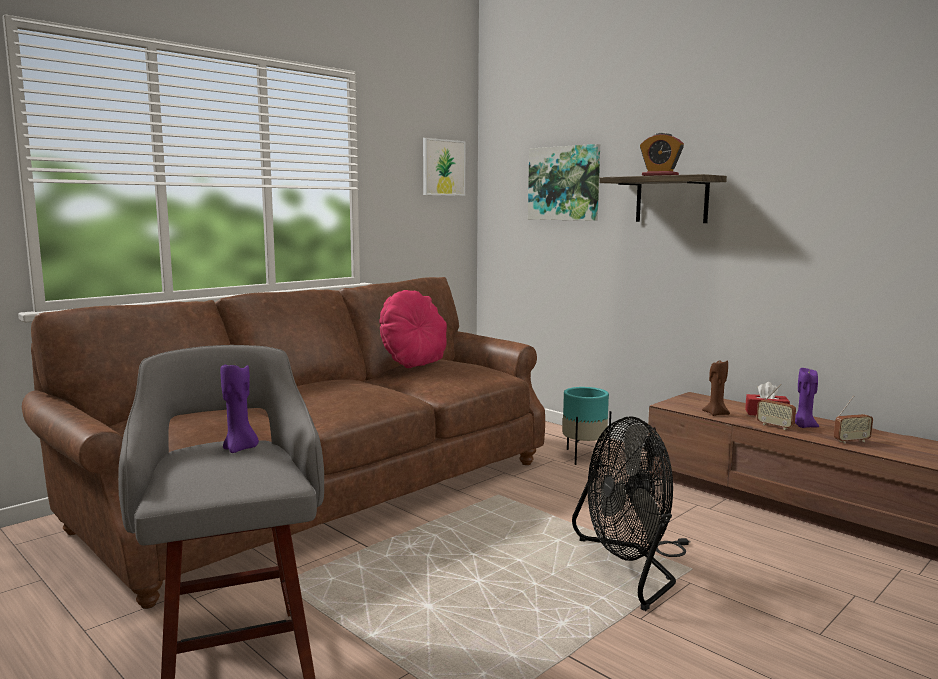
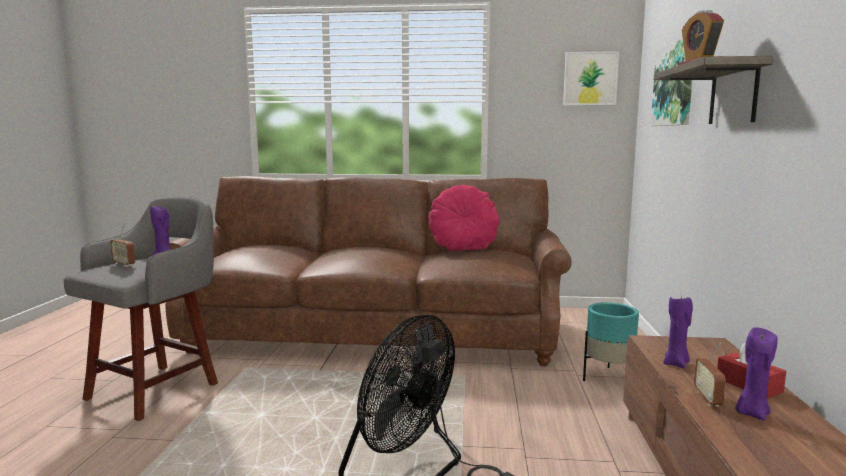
camera: 50 degrees right, 0 degrees up
brown candle [702,359,730,416] -> purple candle [663,295,693,369]
radio [834,396,873,444] -> radio moved to [110,222,135,267]

